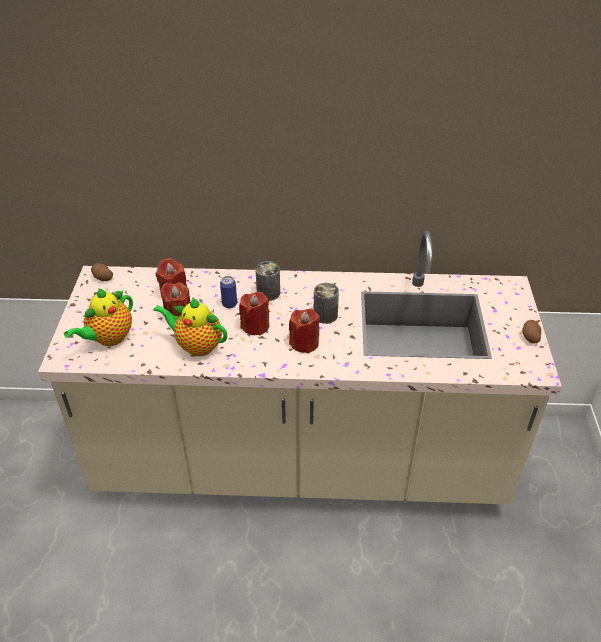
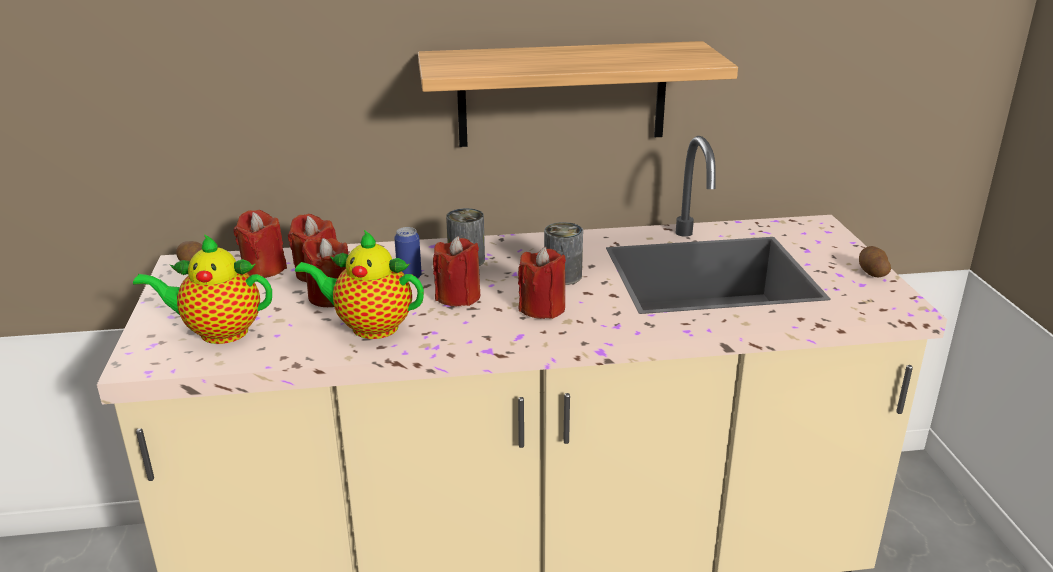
camera: 10 degrees left, 15 degrees down
teapot [64,289,133,346] -> teapot turned 60 degrees clockwise [133,234,272,344]
none -> red candle [233,210,287,278]
none -> shelf [418,41,738,147]

